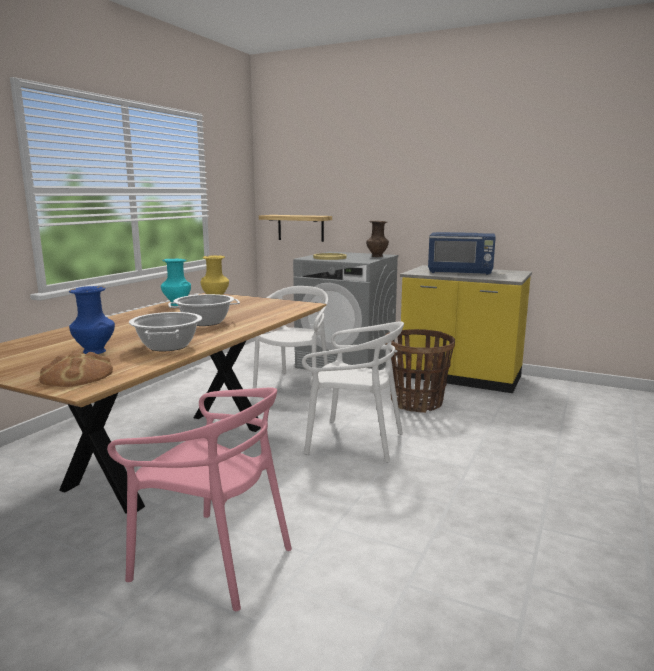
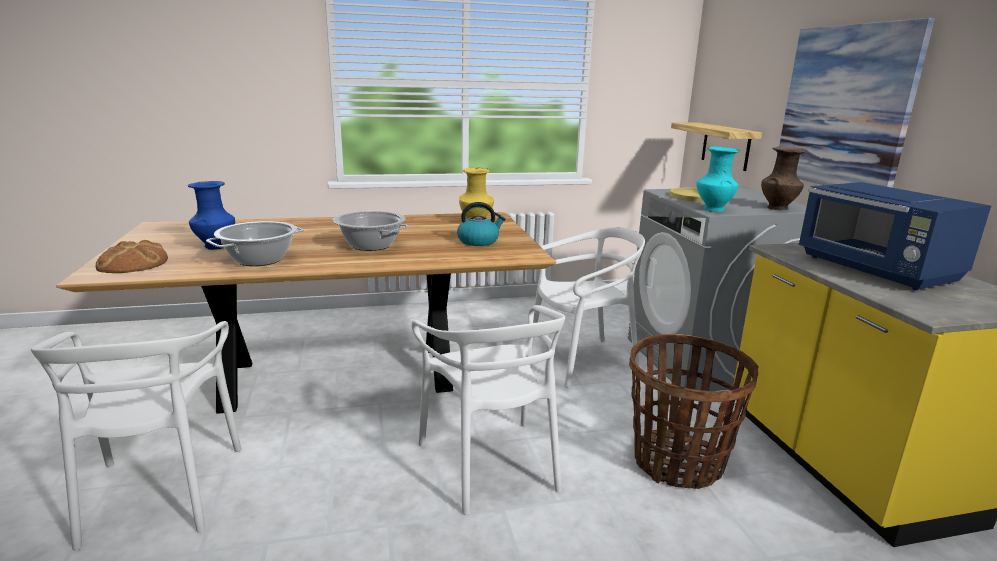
camera: 50 degrees right, 5 degrees up
pink chair [107,388,292,611] -> white chair [31,321,242,551]
turquoise vase [161,258,191,306] -> turquoise vase moved to [696,147,740,212]
none -> kettle [457,202,506,246]
none -> picture [779,18,935,188]

